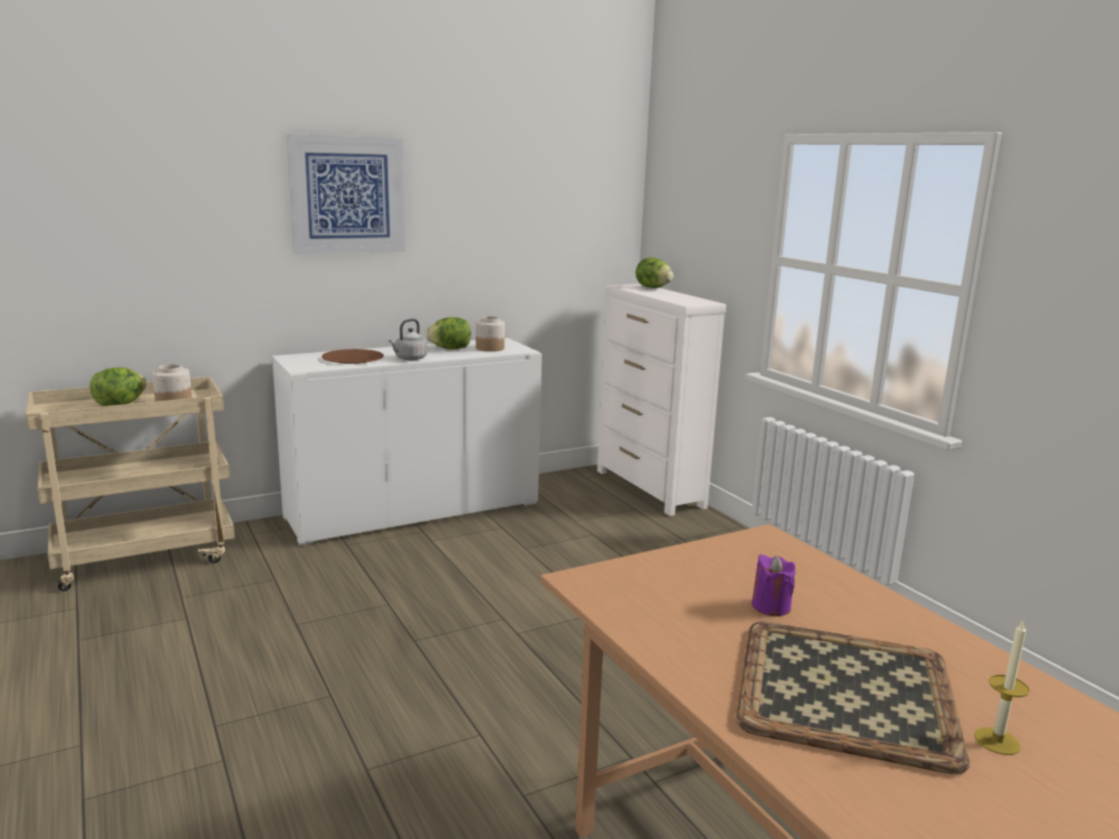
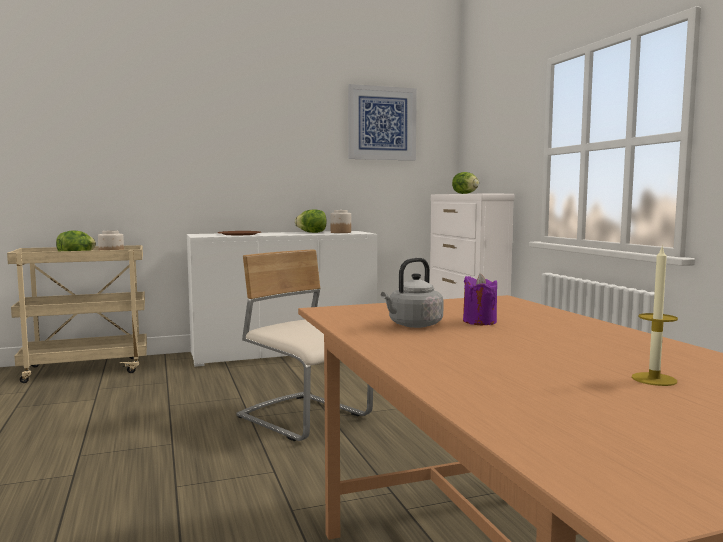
camera: 10 degrees right, 10 degrees down
picture [286,134,405,254] -> picture moved to [348,84,417,161]
grey kettle [389,319,427,360] -> grey kettle moved to [381,258,444,328]
tray [736,621,970,775] -> none
none -> beige chair [236,249,373,441]

